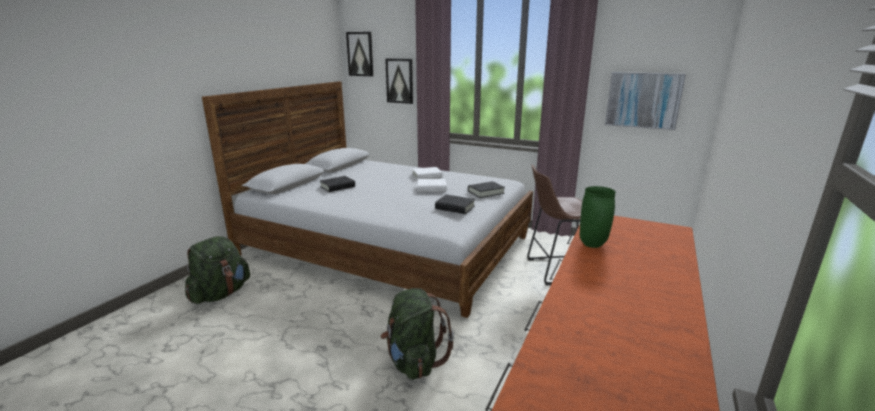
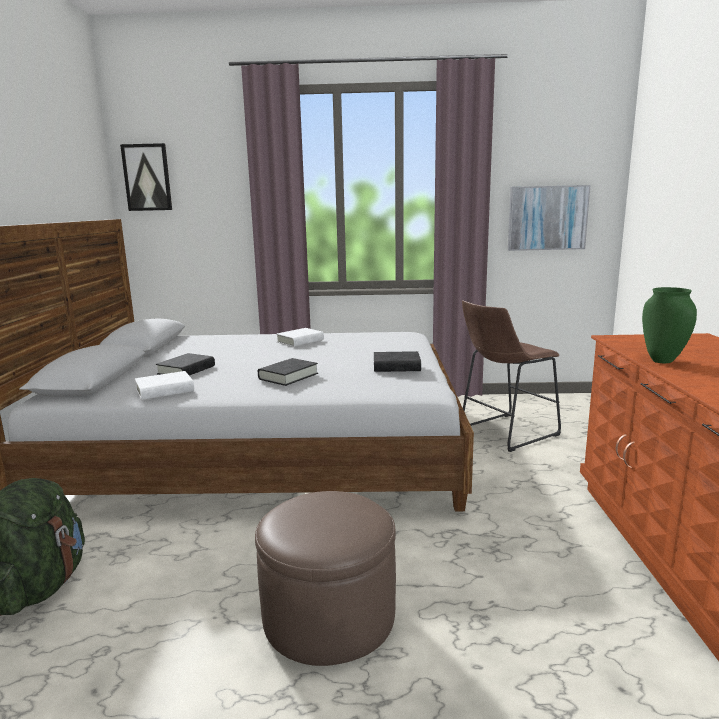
camera: 25 degrees left, 5 degrees down
green backpack [381,288,454,380] -> none
picture [385,59,413,104] -> none
white book [418,179,447,192] -> white book moved to [135,371,194,400]
black book [468,181,505,198] -> black book moved to [258,358,318,386]
none -> brown ottoman [255,491,396,666]

